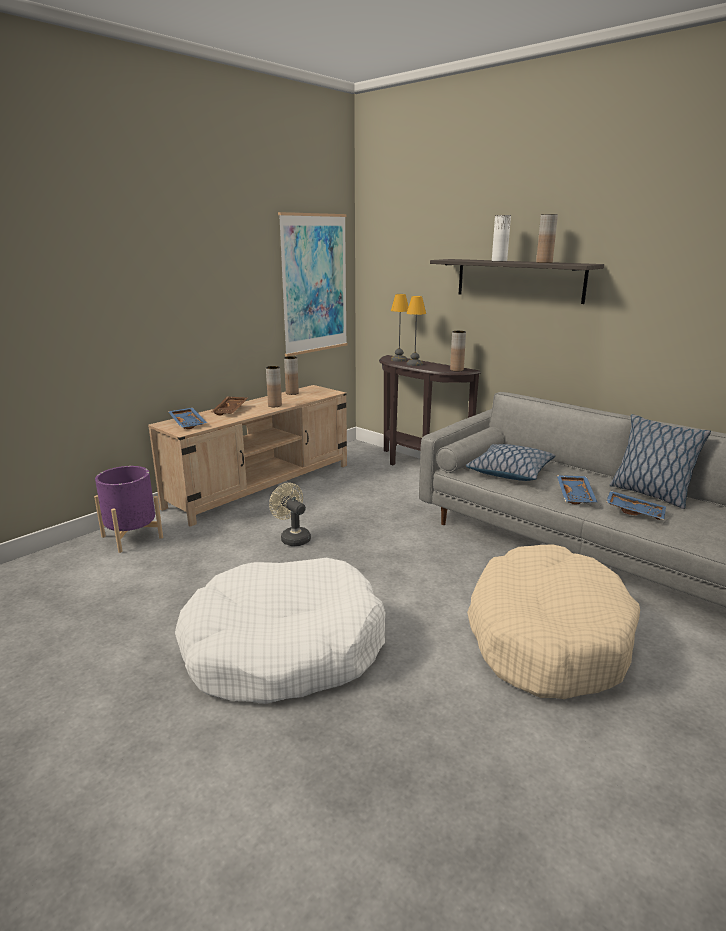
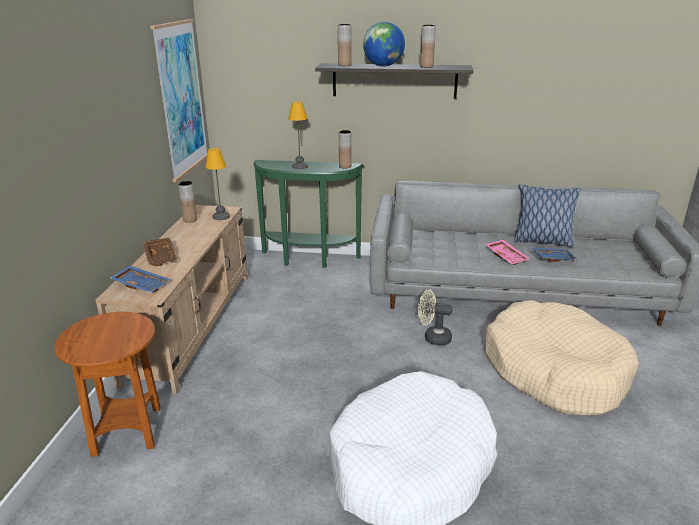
camera: 35 degrees left, 5 degrees up
purple planter [94,466,163,553] -> brown side table [54,312,160,457]
brown vase [266,366,282,407] -> brown vase moved to [338,24,352,66]
beige fan [269,483,311,546] -> beige fan moved to [418,289,453,345]
brown console table [379,355,481,465] -> green console table [254,160,364,268]
table lamp [391,294,409,362] -> table lamp moved to [205,148,230,220]
pillow [466,444,555,481] -> none
white vase [492,215,511,262] -> globe [363,22,405,67]
blue tray [557,475,597,505] -> pink tray [485,240,530,265]

